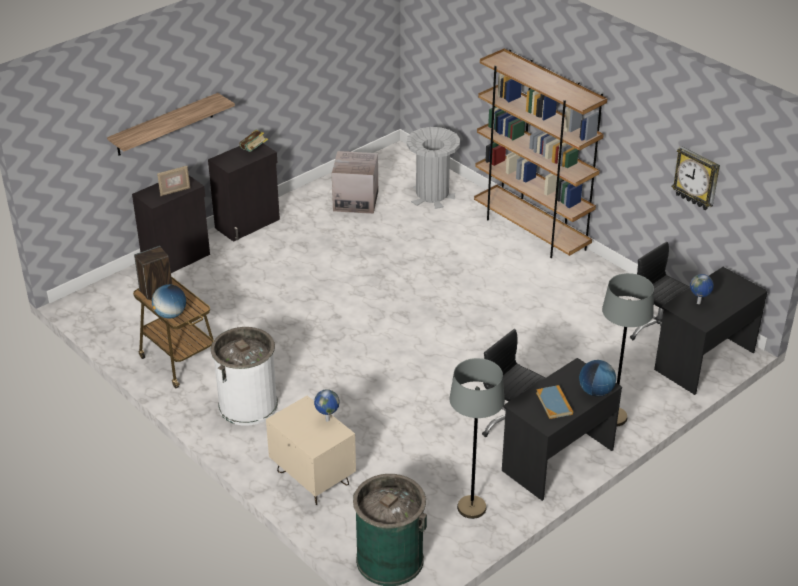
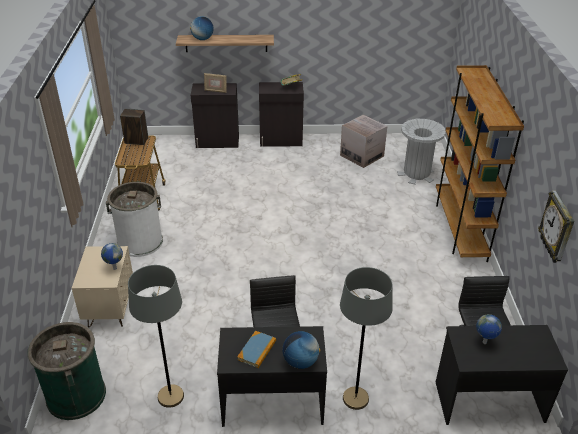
camera: 40 degrees right, 0 degrees up
globe [152,284,186,319] -> globe moved to [190,16,214,40]

